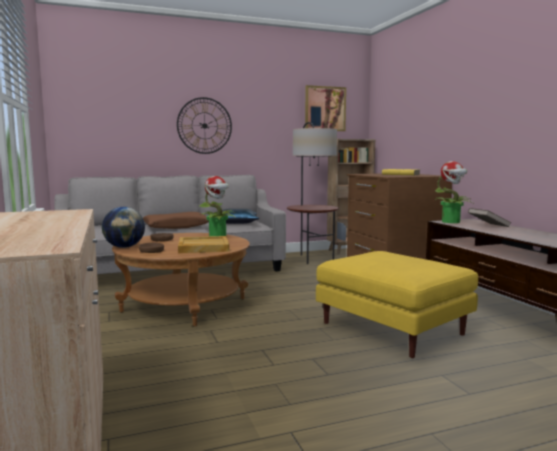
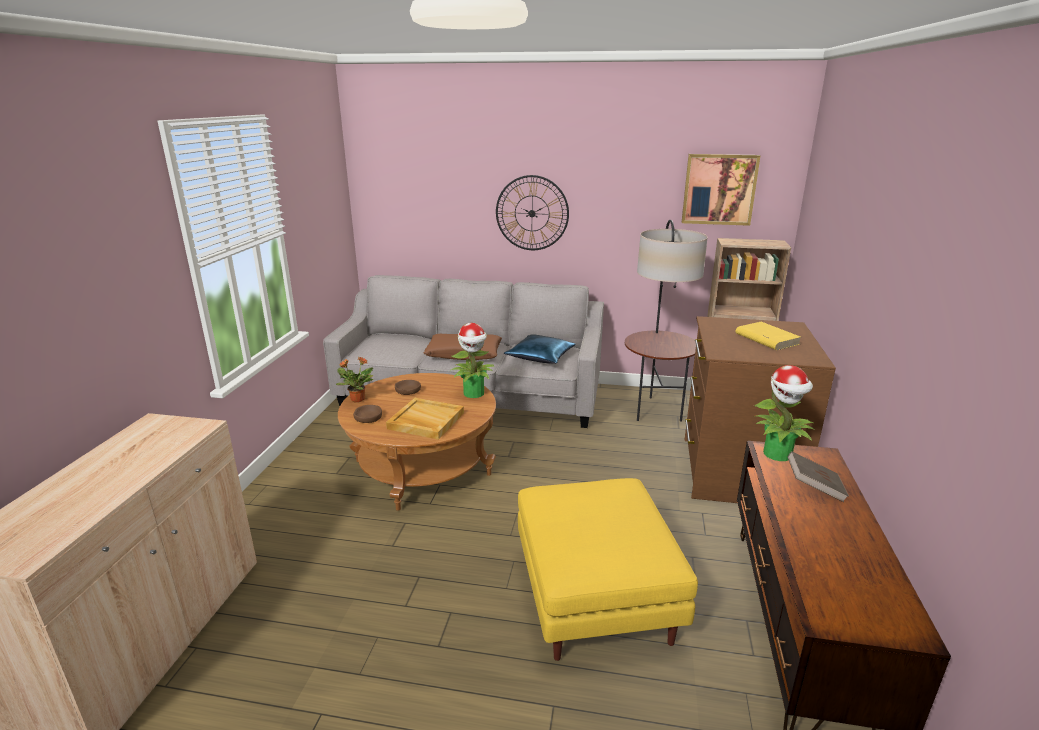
camera: 30 degrees right, 15 degrees up
globe [102,207,145,248] -> potted plant [336,357,373,403]

